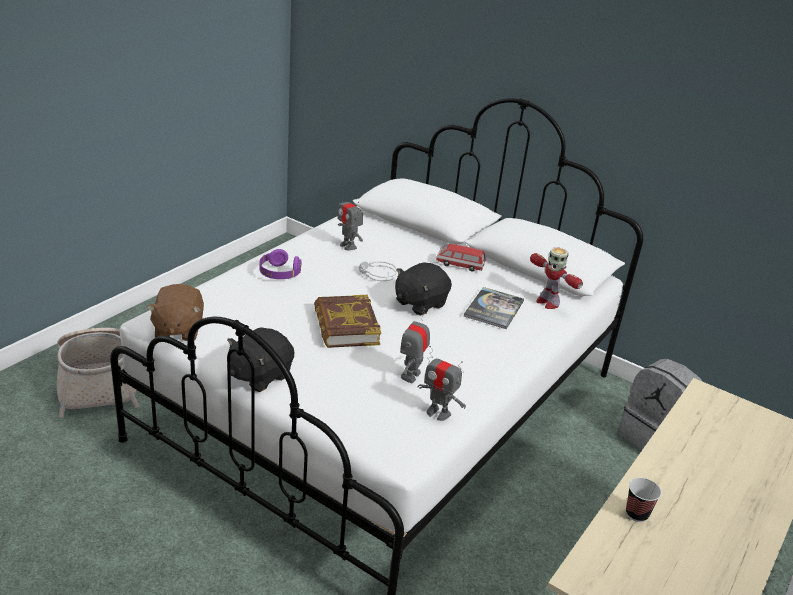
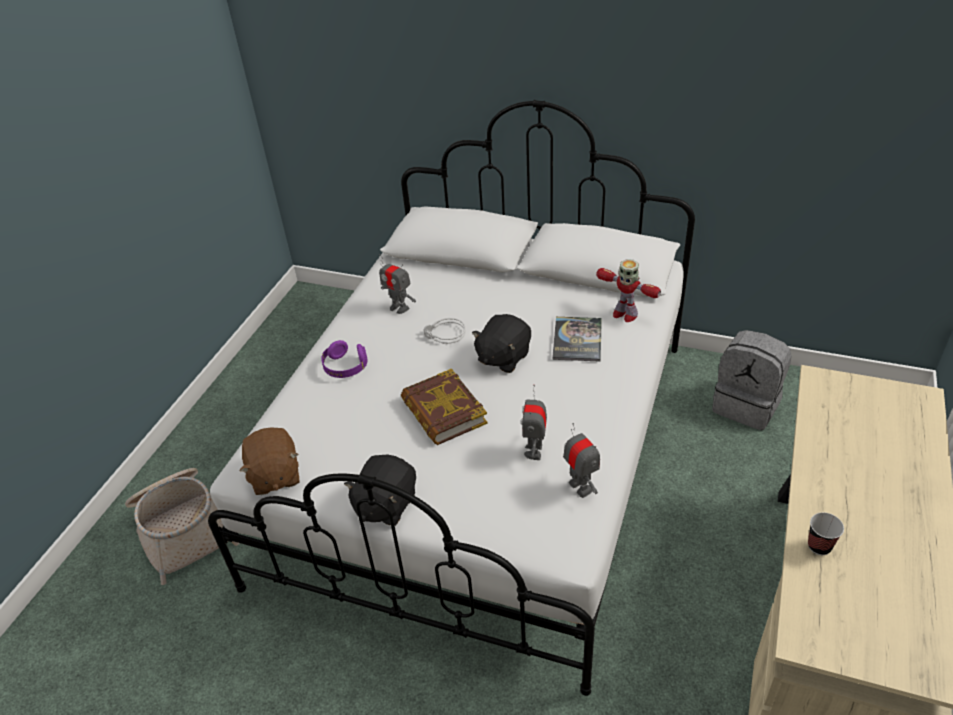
camera: 10 degrees left, 10 degrees up
toy robot [417,346,466,421] -> toy robot turned 135 degrees counterclockwise [563,423,600,498]
toy car [436,244,486,271] -> none

